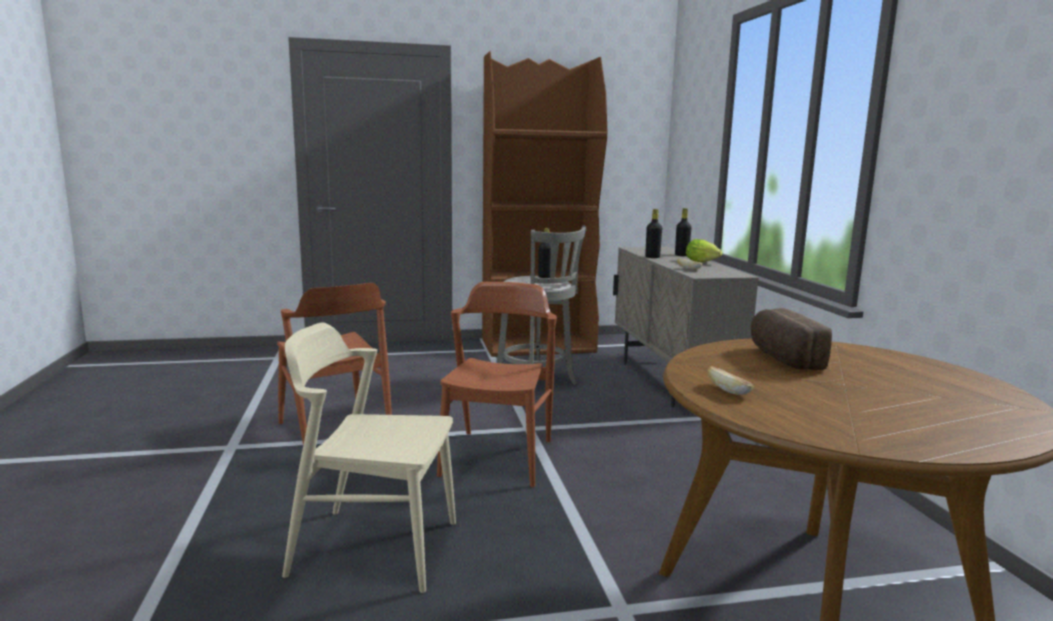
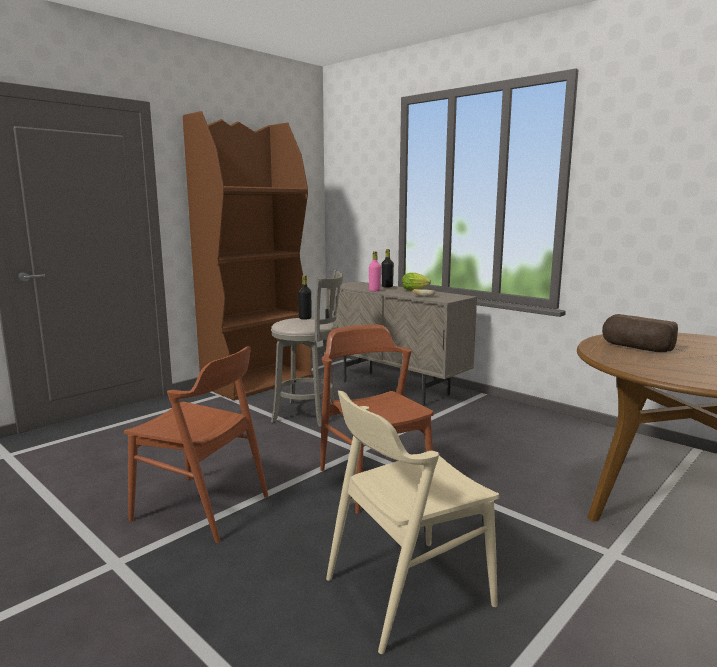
camera: 35 degrees left, 0 degrees up
black bottle [645,209,662,258] -> pink bottle [369,251,381,292]
bread [707,367,753,395] -> none

